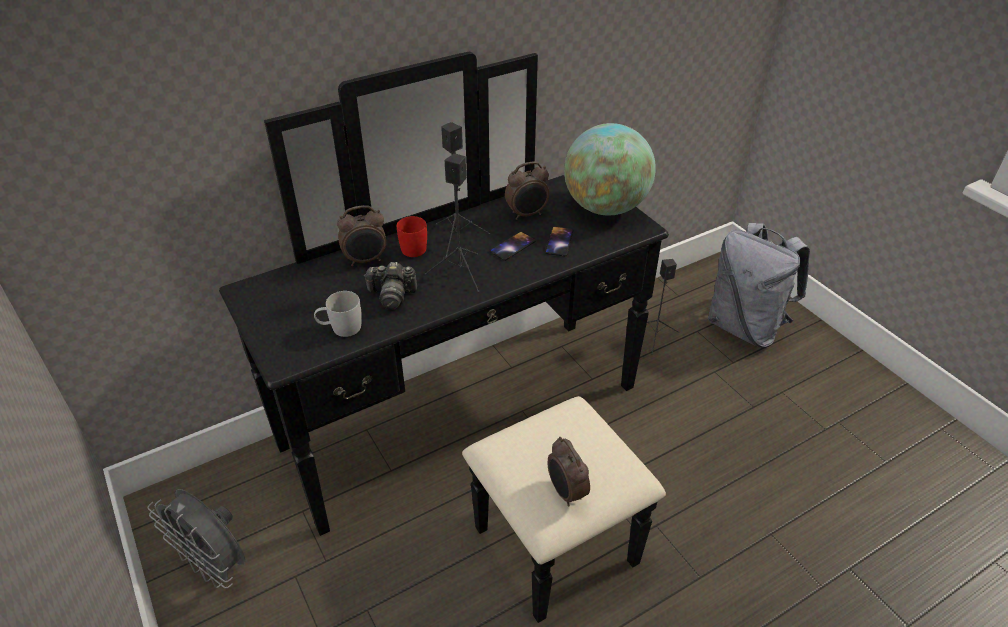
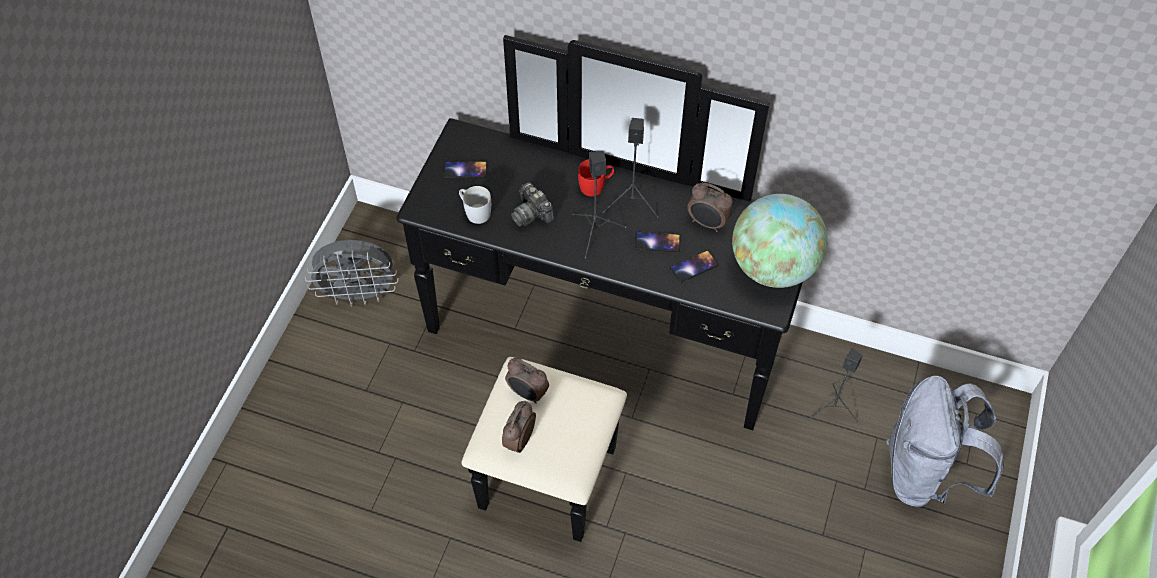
camera: 50 degrees right, 15 degrees up
grey fan [148,489,245,589] -> grey fan turned 90 degrees counterclockwise [305,240,399,306]
alarm clock [337,205,386,266] -> alarm clock moved to [505,358,549,404]
none -> phone [444,161,487,178]

